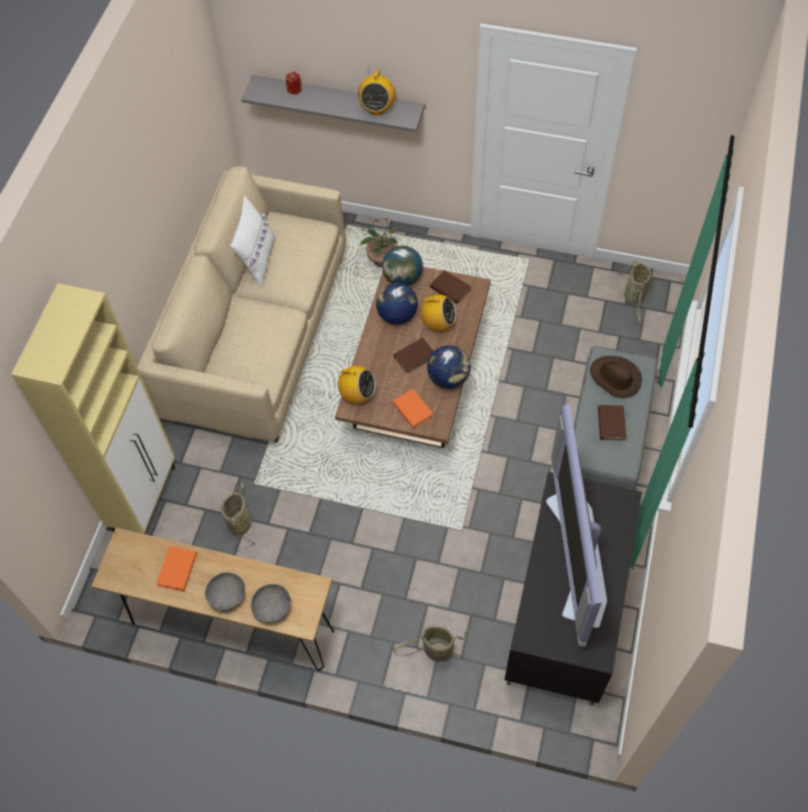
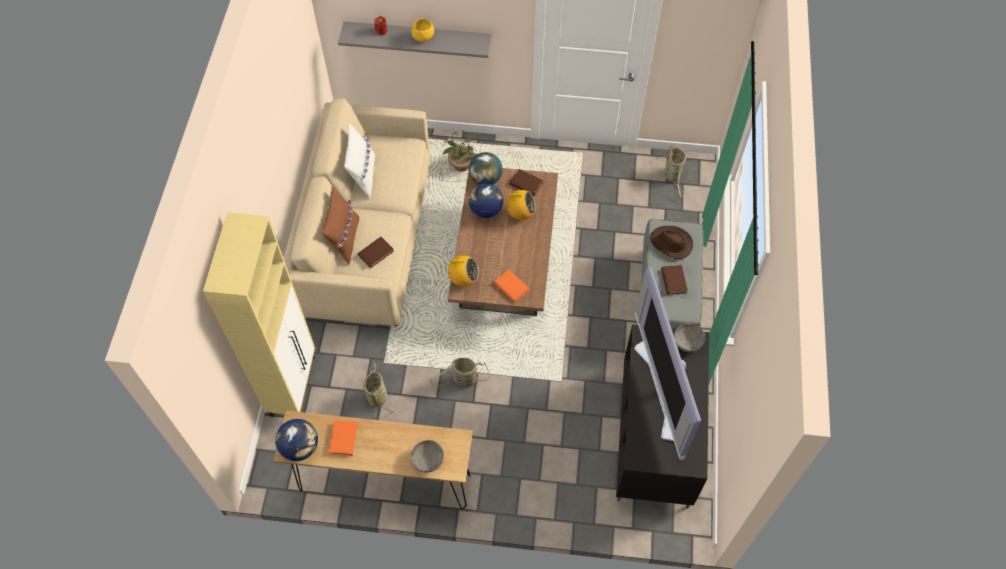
camera: 10 degrees left, 0 degrees up
grey bowl [205,572,245,611] -> grey bowl moved to [674,323,705,352]
radio [358,70,395,115] -> none
basket [392,626,470,662] -> basket moved to [430,358,490,387]
brown book [393,338,434,373] -> brown book moved to [358,237,394,268]
globe [427,345,470,389] -> globe moved to [275,419,318,461]
none -> brown pillow [322,186,360,265]
none -> yellow bowl [411,19,434,42]

